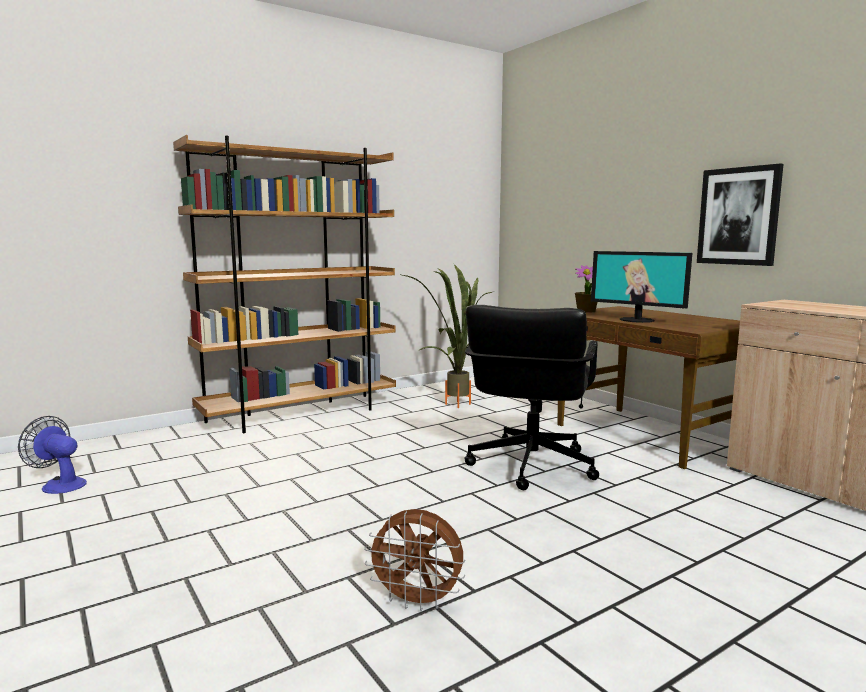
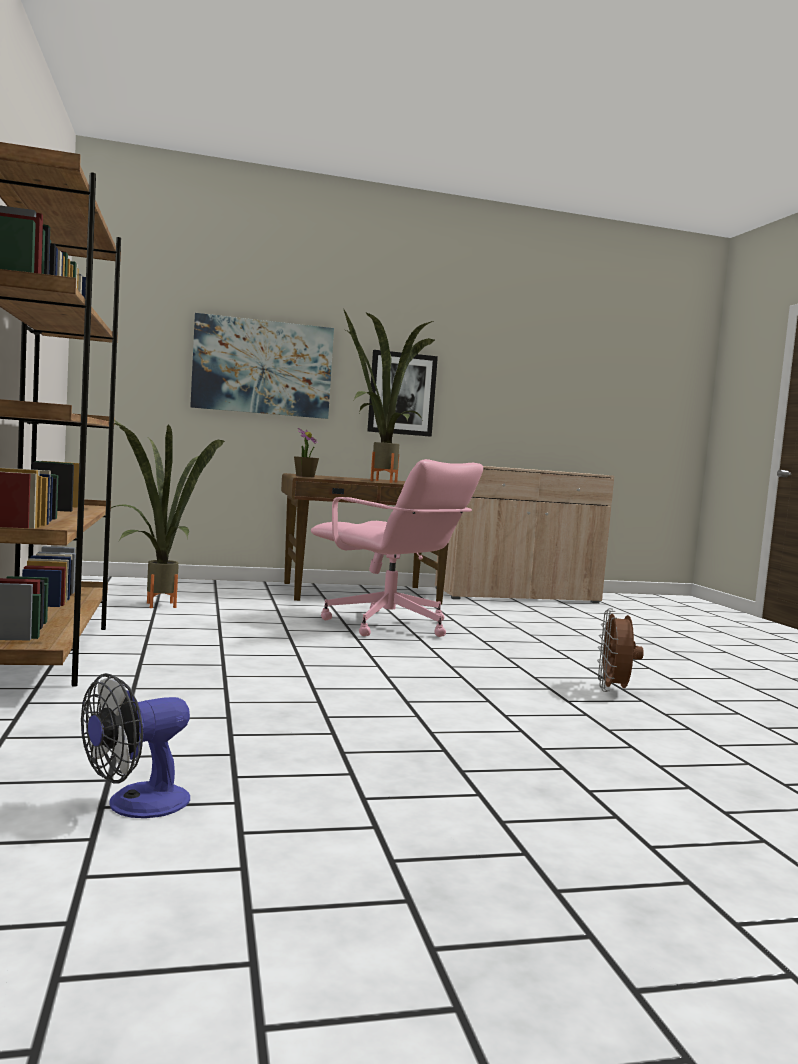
camera: 70 degrees left, 5 degrees down
brown fan [364,509,465,611] -> brown fan turned 150 degrees clockwise [597,608,644,692]
black office chair [465,305,599,490] -> pink office chair [311,459,483,637]
monitor [591,251,692,323] -> potted plant [343,308,436,483]
none -> picture [190,313,334,419]

